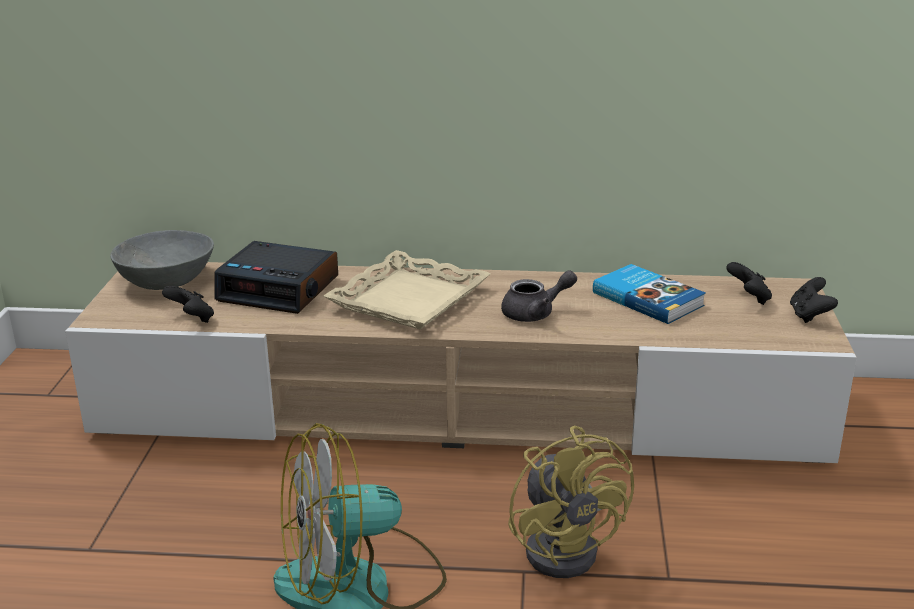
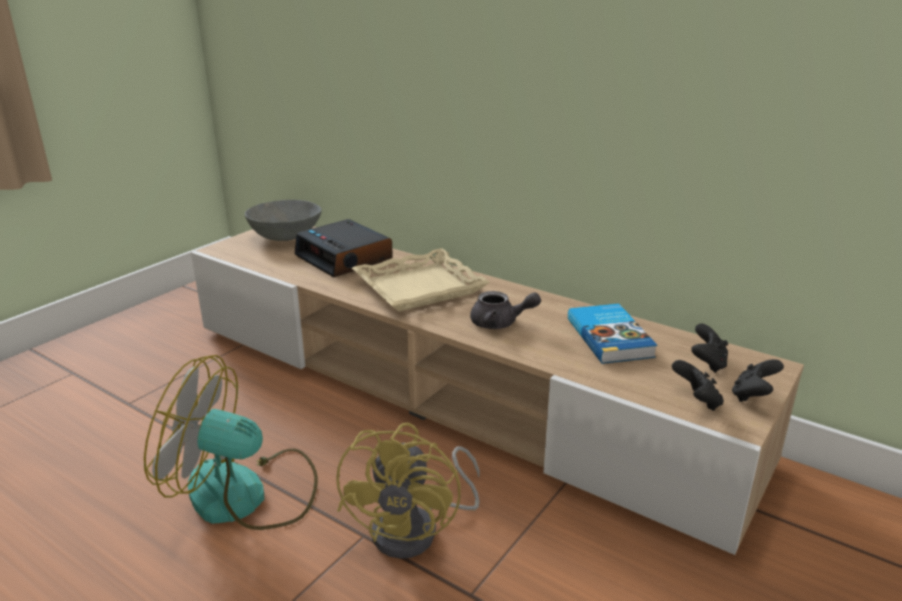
camera: 30 degrees right, 0 degrees up
black game controller [162,286,214,323] -> black game controller moved to [672,360,724,411]

